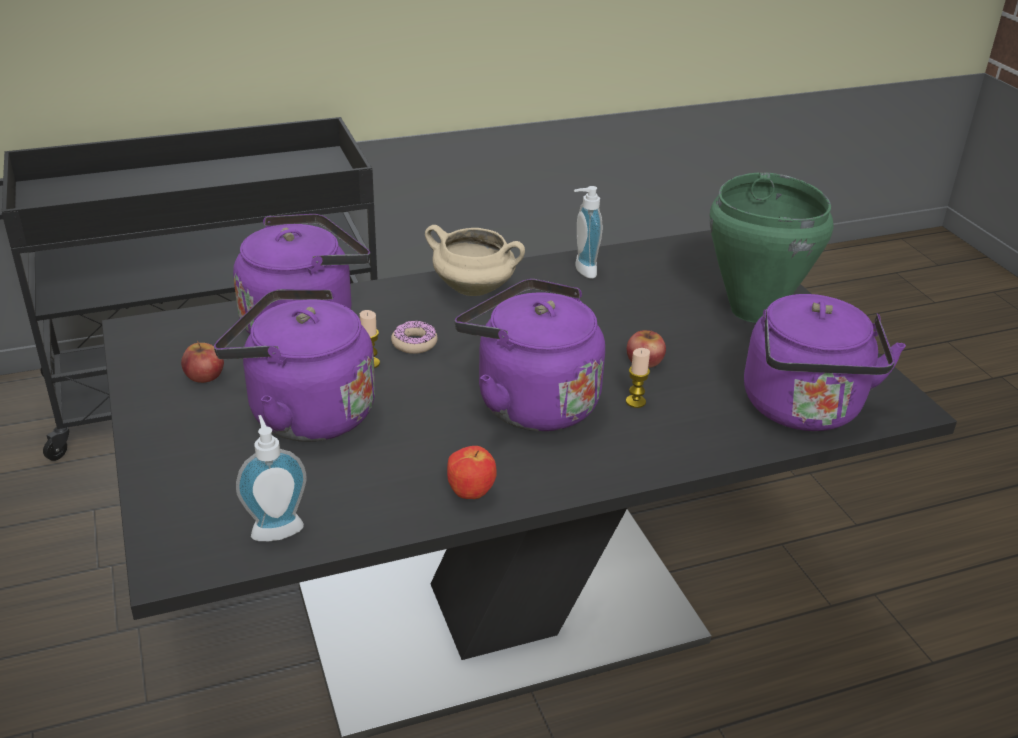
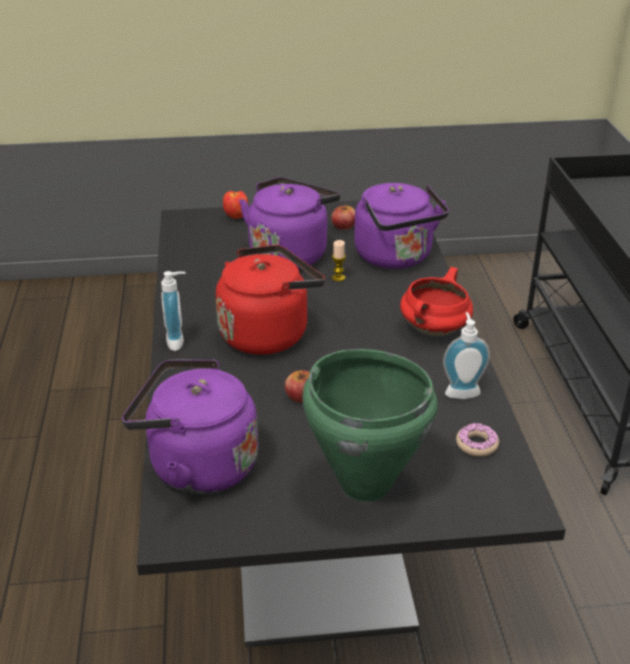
camera: 105 degrees right, 0 degrees up
soap dispenser [236,415,307,541] -> soap dispenser moved to [161,271,186,351]
donut [391,321,437,354] -> donut moved to [456,423,499,457]
beige cooking pot [425,225,525,296] -> red cooking pot [400,267,473,336]
apple [447,446,497,499] -> apple moved to [223,191,248,219]
purple kettle [455,279,605,431] -> red kettle [216,245,325,355]
candle [626,348,650,408] -> none

